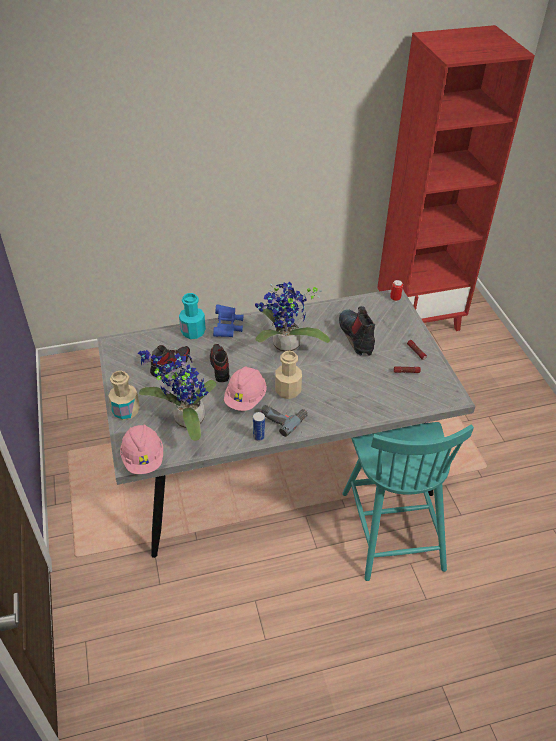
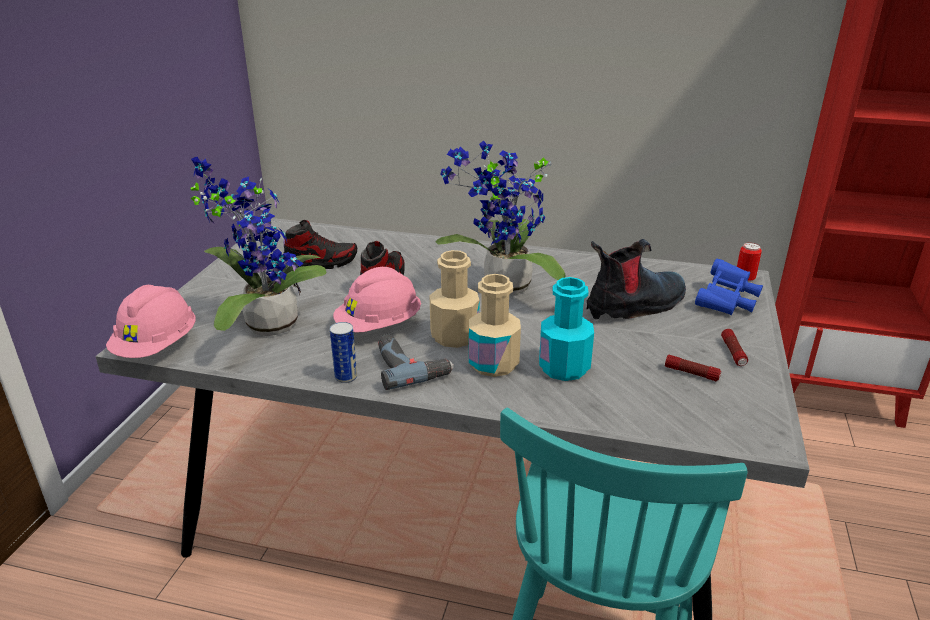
camera: 30 degrees right, 15 degrees down
beige bottle [108,371,140,420] -> beige bottle moved to [469,274,521,377]
turquoise bottle [179,293,206,339] -> turquoise bottle moved to [539,277,594,381]
blue binoculars [213,305,244,337] -> blue binoculars moved to [695,259,763,315]
boot [339,306,375,356] -> boot turned 45 degrees clockwise [586,239,686,320]

